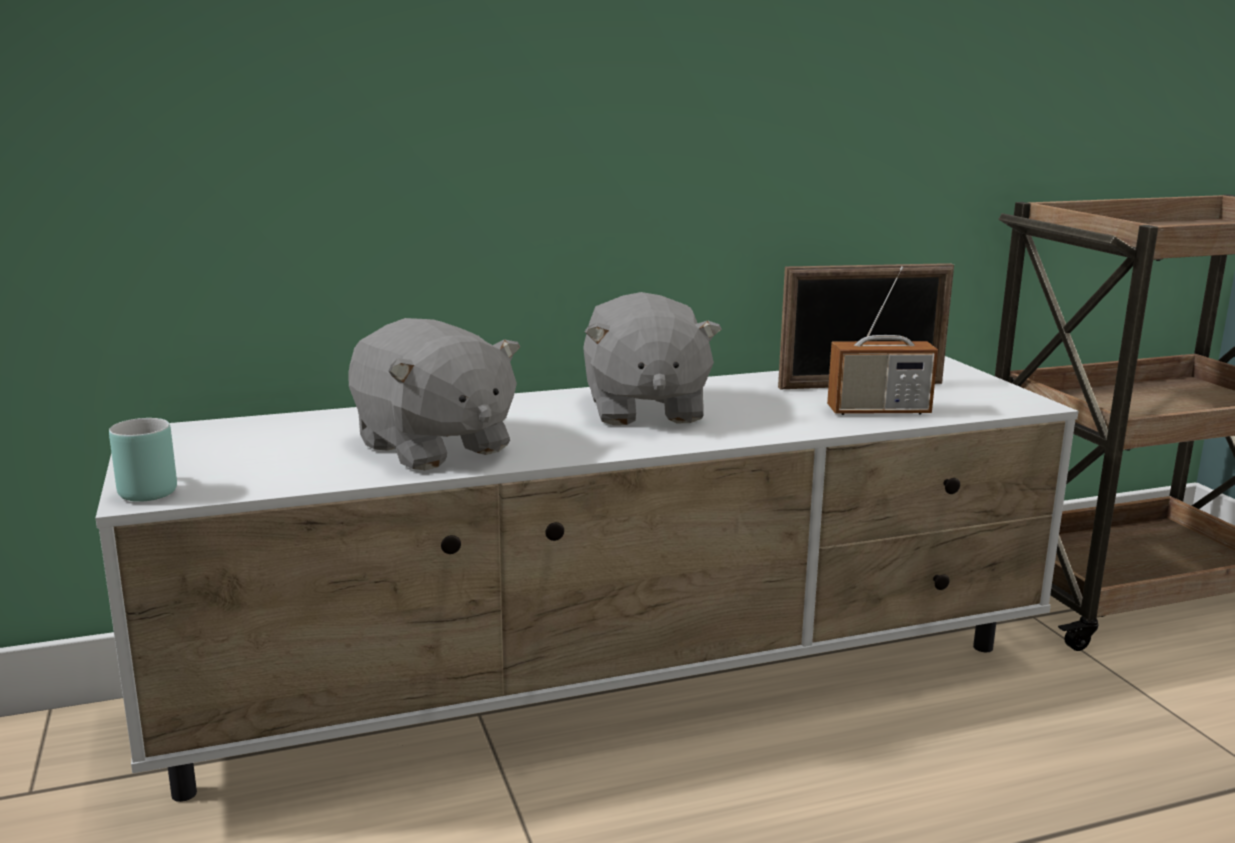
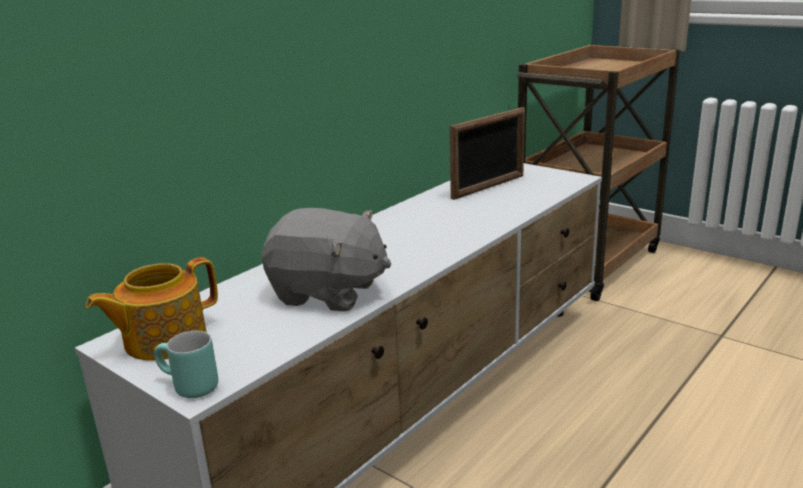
camera: 30 degrees left, 5 degrees up
grey plush toy [583,292,722,425] -> none
radio [827,266,938,415] -> none
none -> teapot [86,257,218,361]

